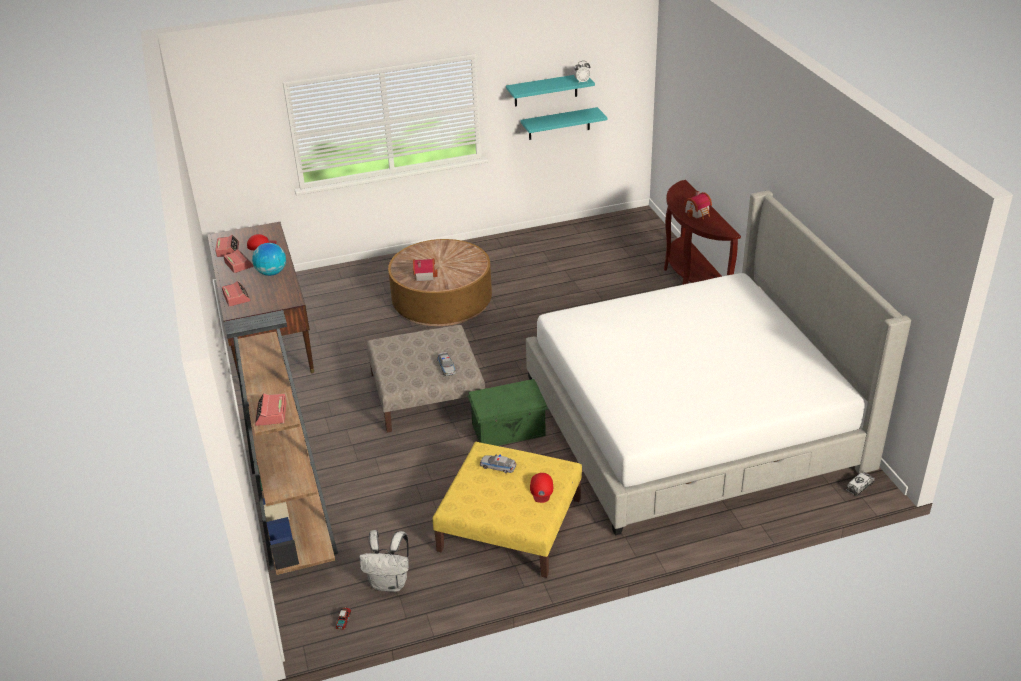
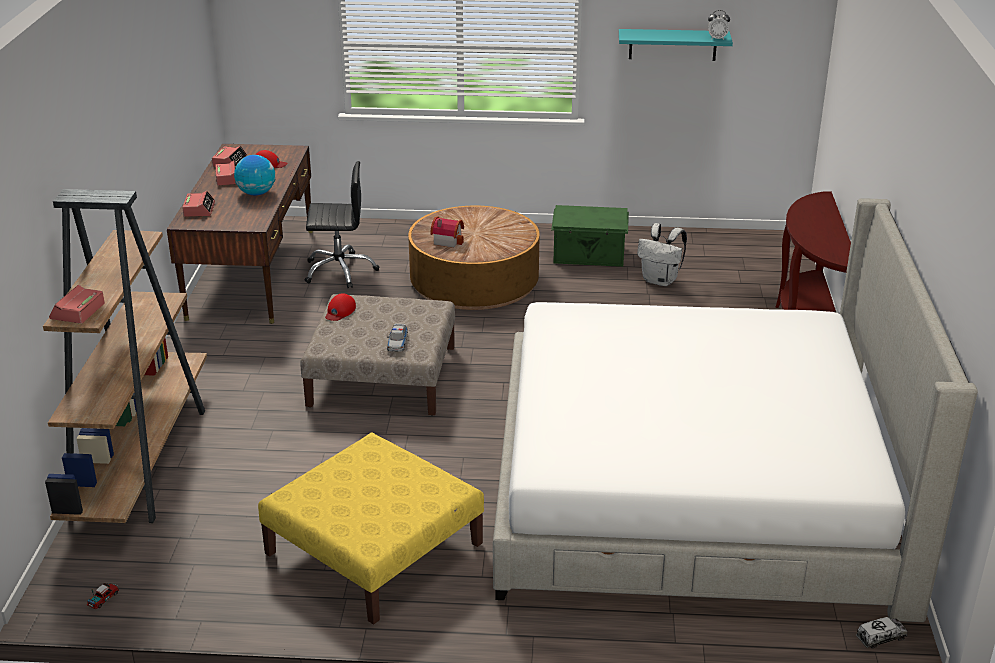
camera: 20 degrees right, 5 degrees down
white backpack [359,530,409,592] -> white backpack moved to [637,223,687,286]
green storage box [468,379,548,446] -> green storage box moved to [551,205,629,267]
toy car [480,454,516,473] -> none
turquoise shelf [520,107,607,140] -> none
red cap [530,473,553,503] -> red cap moved to [325,293,356,321]
toy house [683,191,712,219] -> none
none -> black office chair [305,161,379,288]

